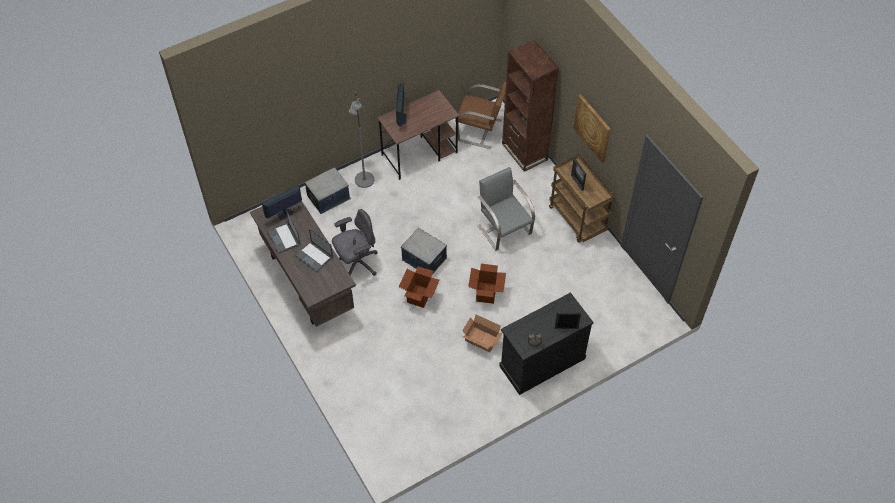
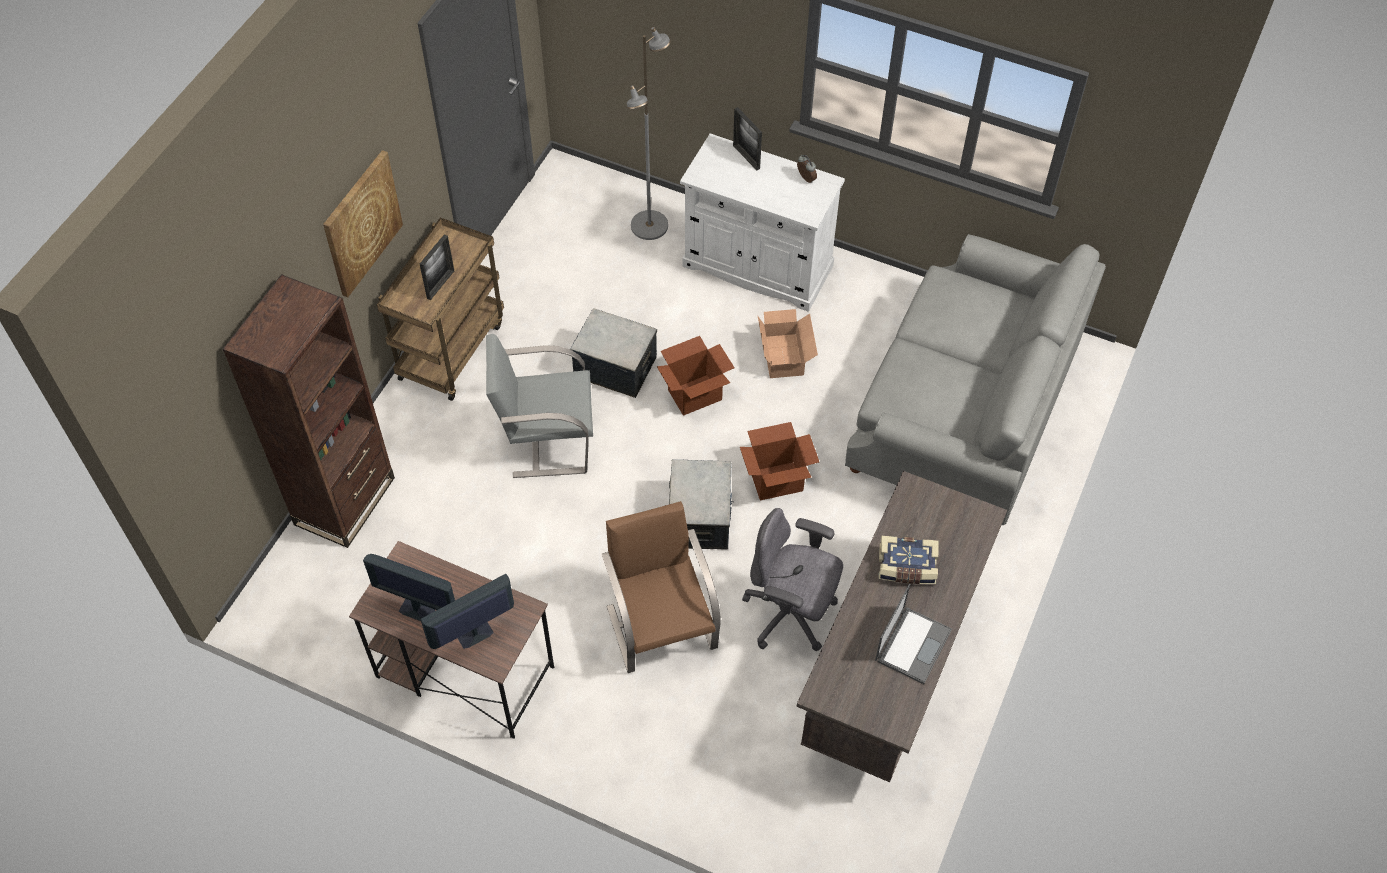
camera: 125 degrees left, 0 degrees up
monitor [262,184,302,220] -> monitor moved to [363,554,455,621]
laptop [295,229,333,272] -> book [878,536,939,584]
storage box [305,167,350,214] -> storage box moved to [570,308,657,398]
grey floor lamp [349,92,374,188] -> grey floor lamp moved to [627,27,671,240]
brown chair [455,82,506,149] -> brown chair moved to [601,501,721,673]
grey chair [477,167,535,251] -> grey chair turned 60 degrees clockwise [486,334,593,478]
black cabinet [499,292,594,395] -> white cabinet [680,133,845,312]
none -> grey sofa [845,234,1106,525]

